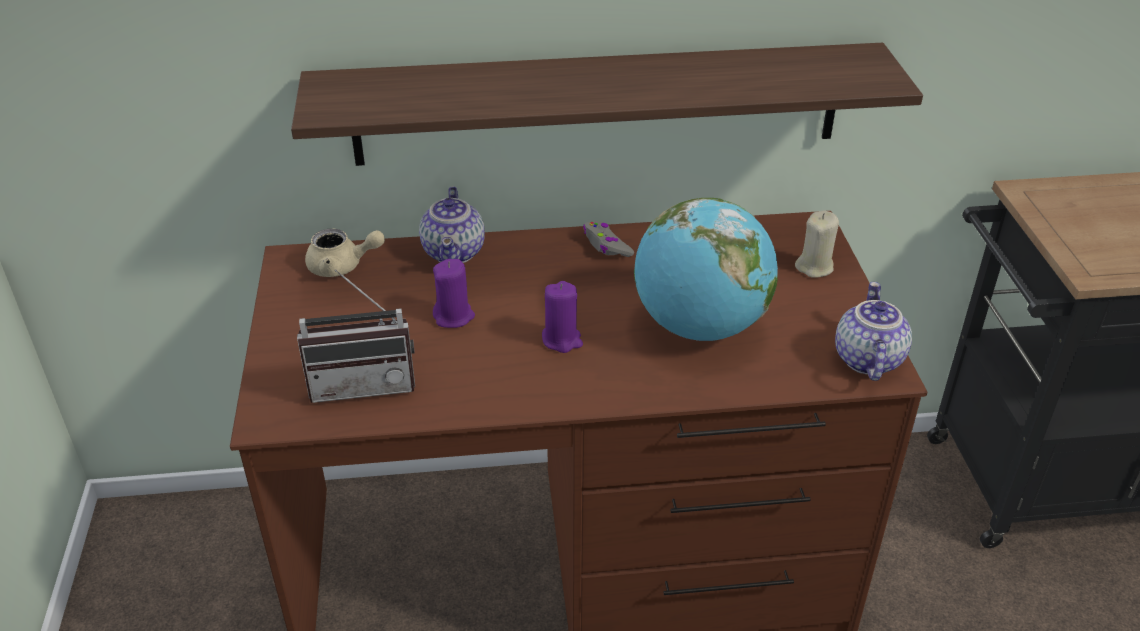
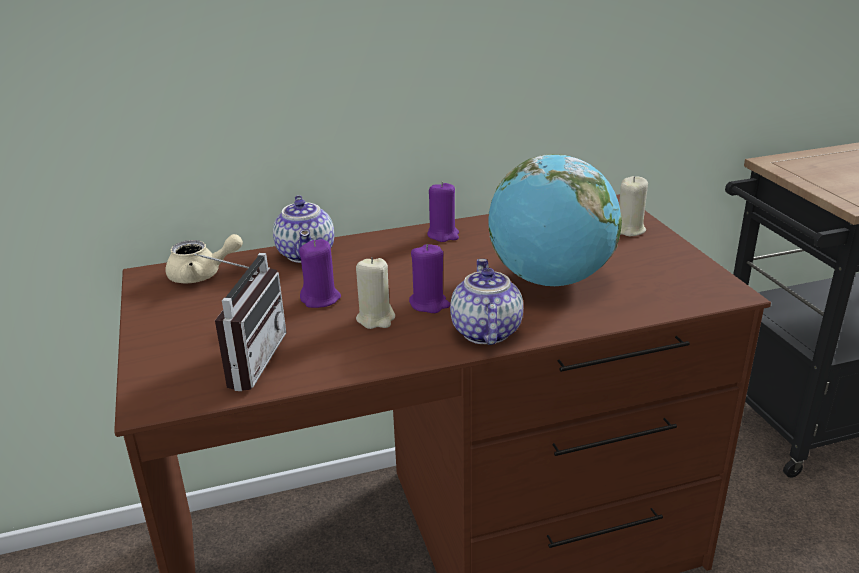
camera: 10 degrees left, 10 degrees down
shelf [291,43,923,166] -> none
radio [297,269,415,403] -> radio turned 60 degrees counterclockwise [194,253,286,391]
grey game controller [583,221,634,257] -> purple candle [427,182,459,242]
teapot [835,282,912,381] -> teapot moved to [450,259,523,345]
none -> beige candle [356,257,395,329]

